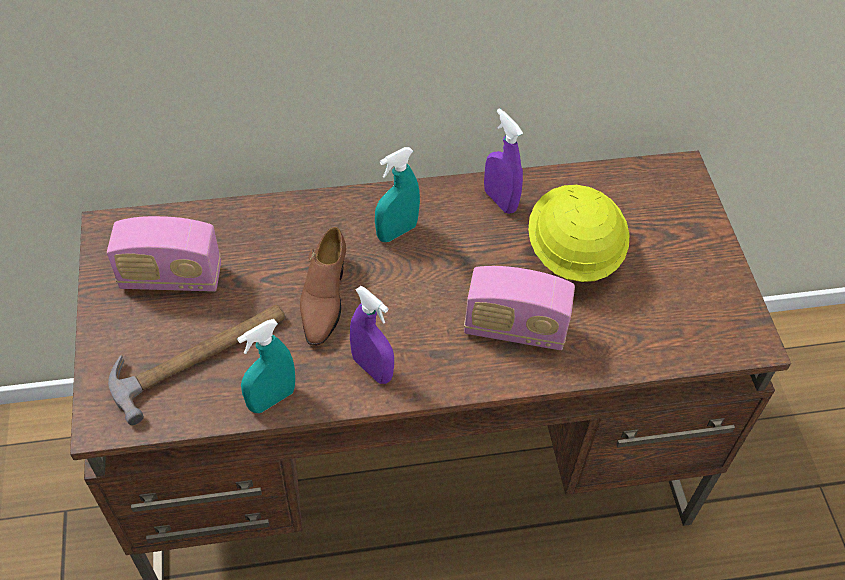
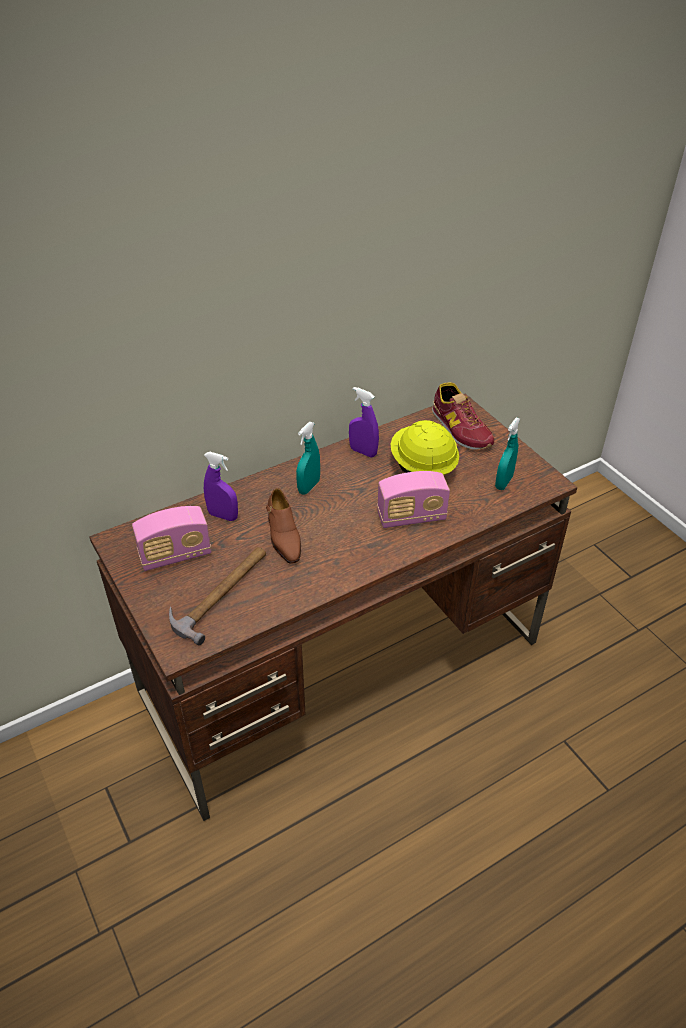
camera: 20 degrees left, 10 degrees down
turquoise spray bottle [237,319,295,413] -> turquoise spray bottle moved to [495,417,520,490]
purple spray bottle [350,286,394,384] -> purple spray bottle moved to [204,452,238,521]
none -> shoe [432,382,494,450]

